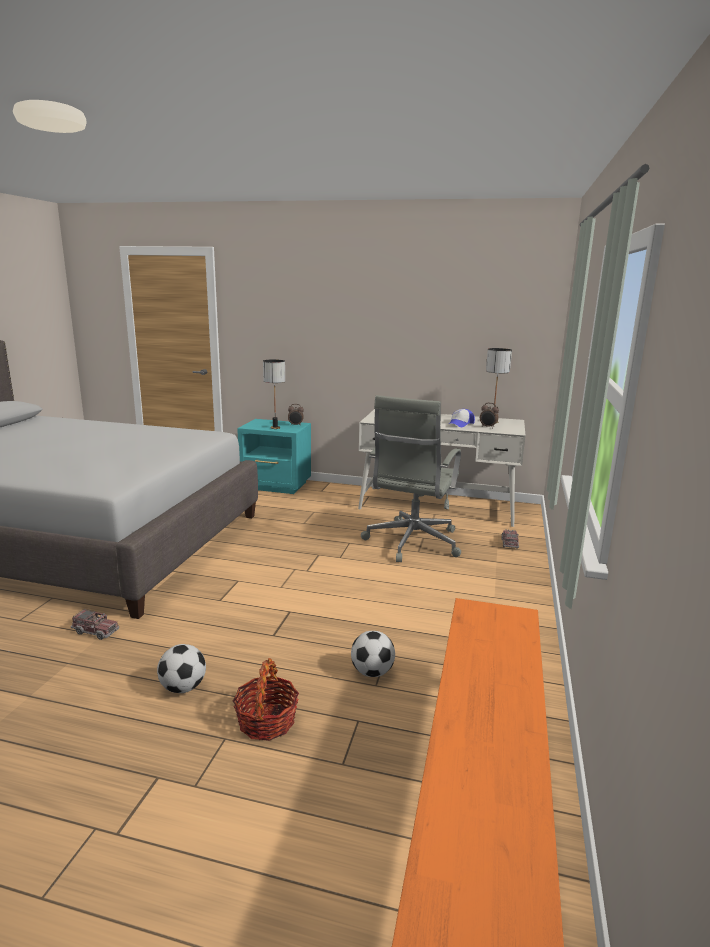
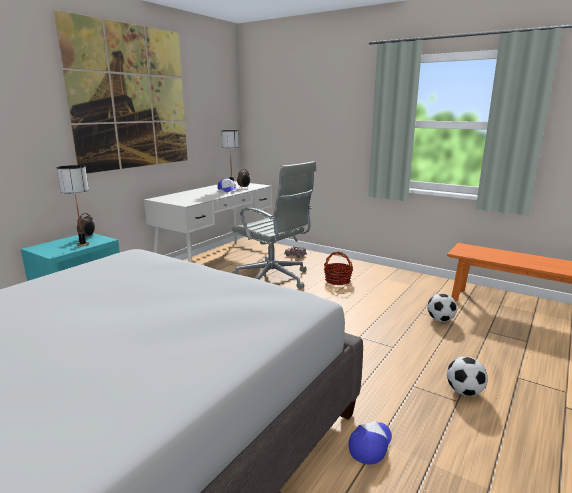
camera: 70 degrees left, 0 degrees up
toy truck [71,609,119,640] -> cap [349,421,392,465]
basket [233,658,299,741] -> basket moved to [324,252,353,285]
none -> picture [54,10,188,174]

